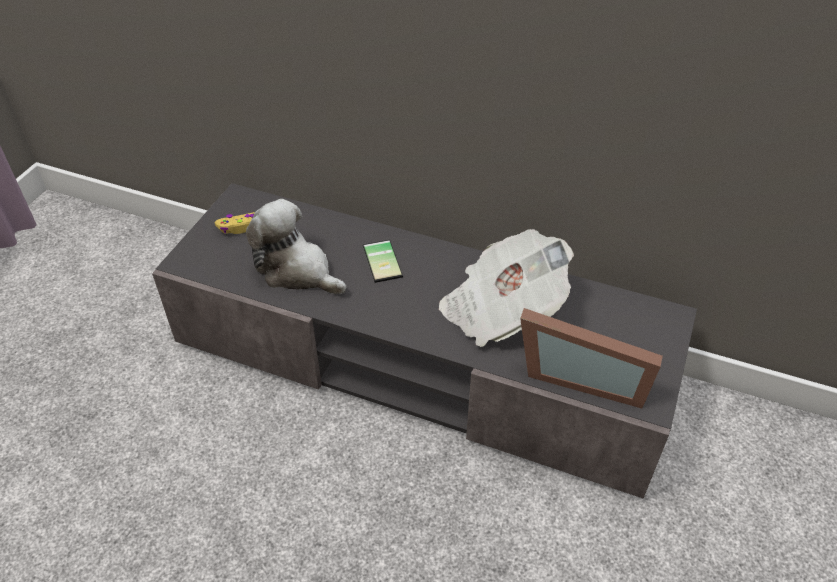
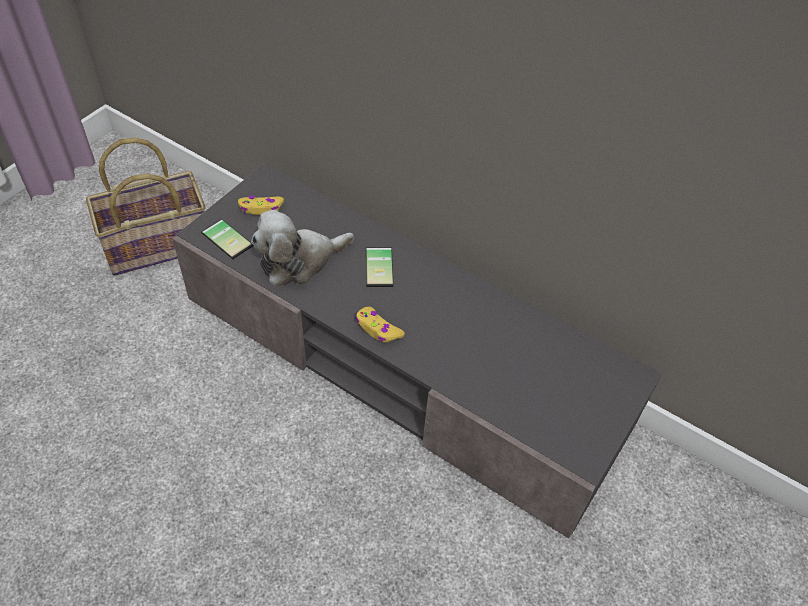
camera: 10 degrees right, 5 degrees up
plush toy [246,199,347,294] -> plush toy turned 75 degrees counterclockwise [251,210,354,286]
newspaper [439,229,574,347] -> none
picture frame [520,308,663,408] -> none
none -> basket [86,137,206,276]
none -> phone [201,219,253,259]
none -> yellow game controller [355,307,405,343]

